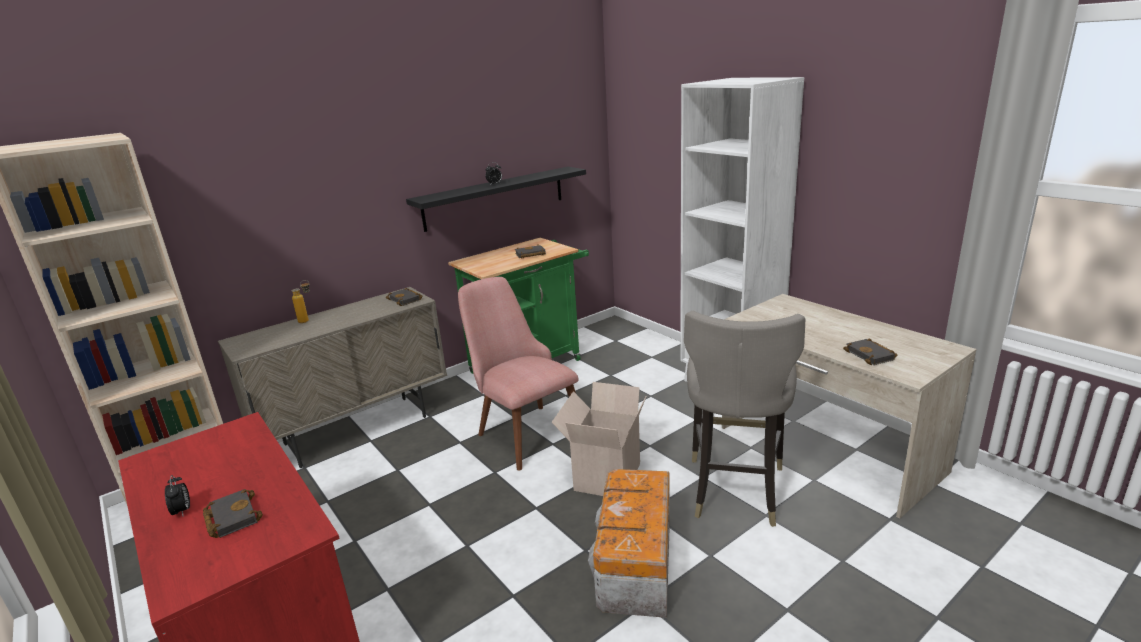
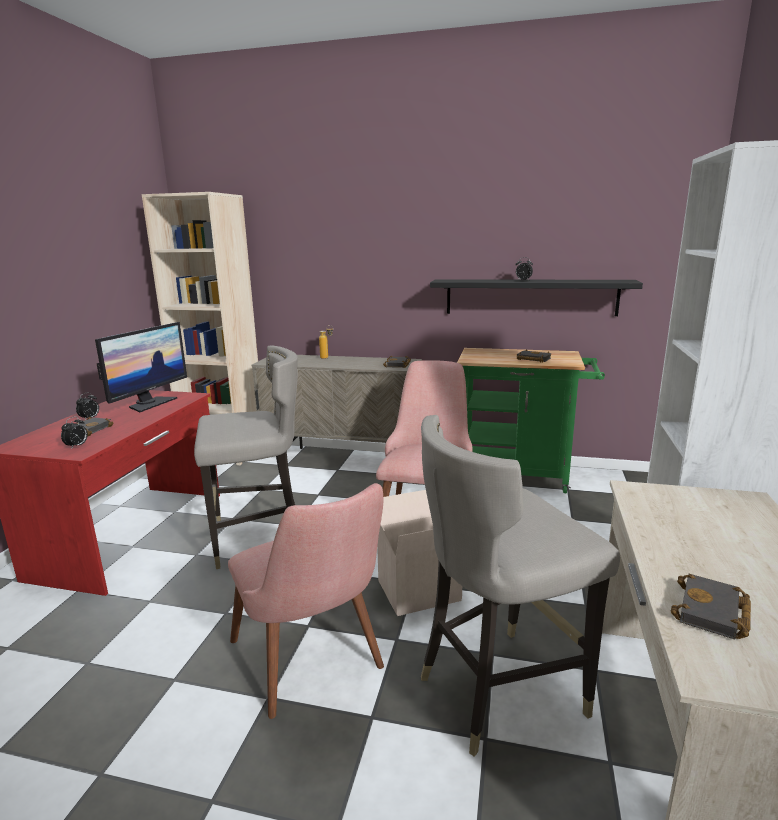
camera: 50 degrees right, 5 degrees down
storage box [588,469,670,618] -> pink chair [228,483,384,719]
none -> alarm clock [61,416,88,448]
none -> monitor [95,322,187,412]
none -> grey stool [194,345,298,569]

